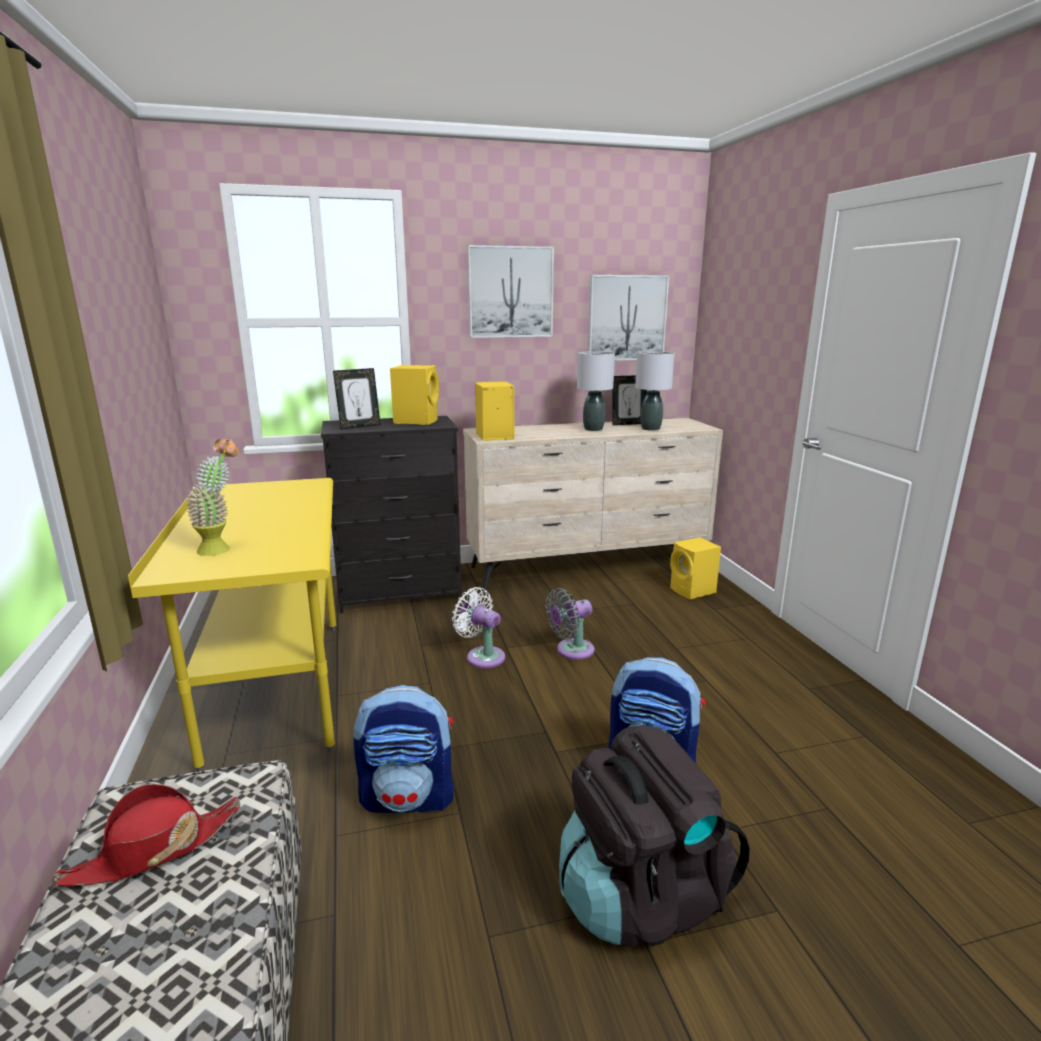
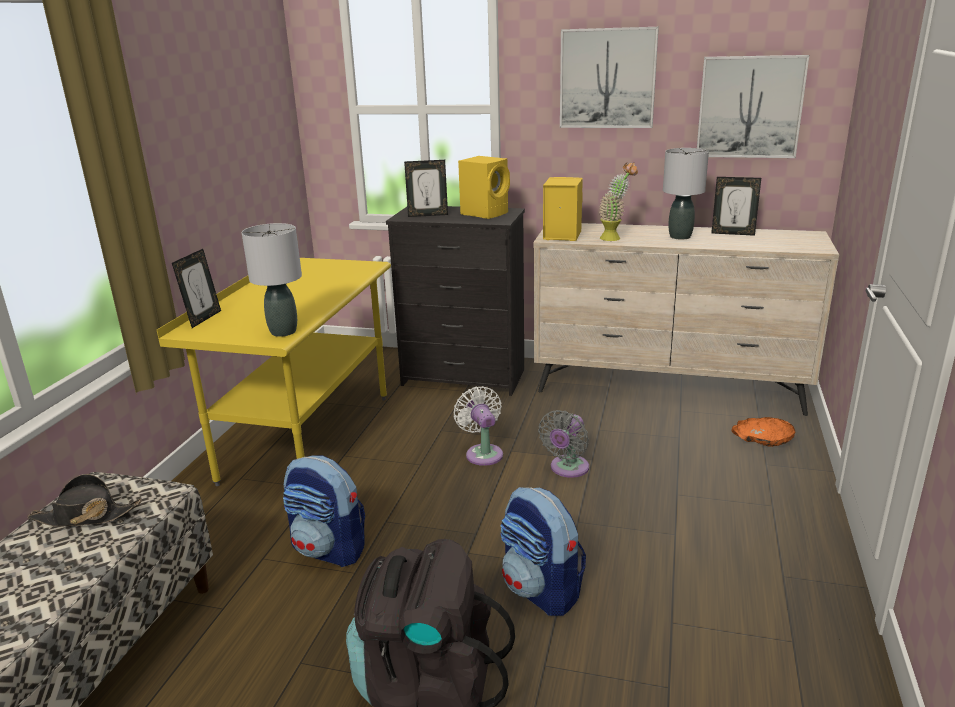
camera: 30 degrees right, 5 degrees up
red hat [54,784,241,886] -> black hat [27,474,142,527]
potted plant [186,438,239,556] -> potted plant moved to [599,162,638,241]
grey fan [546,588,595,660] -> grey fan turned 60 degrees counterclockwise [538,410,589,478]
grey table lamp [635,351,675,431] -> grey table lamp moved to [242,223,302,337]
yellow speaker [670,537,721,599] -> orange bowl [731,417,795,447]
none -> picture frame [172,249,221,328]

